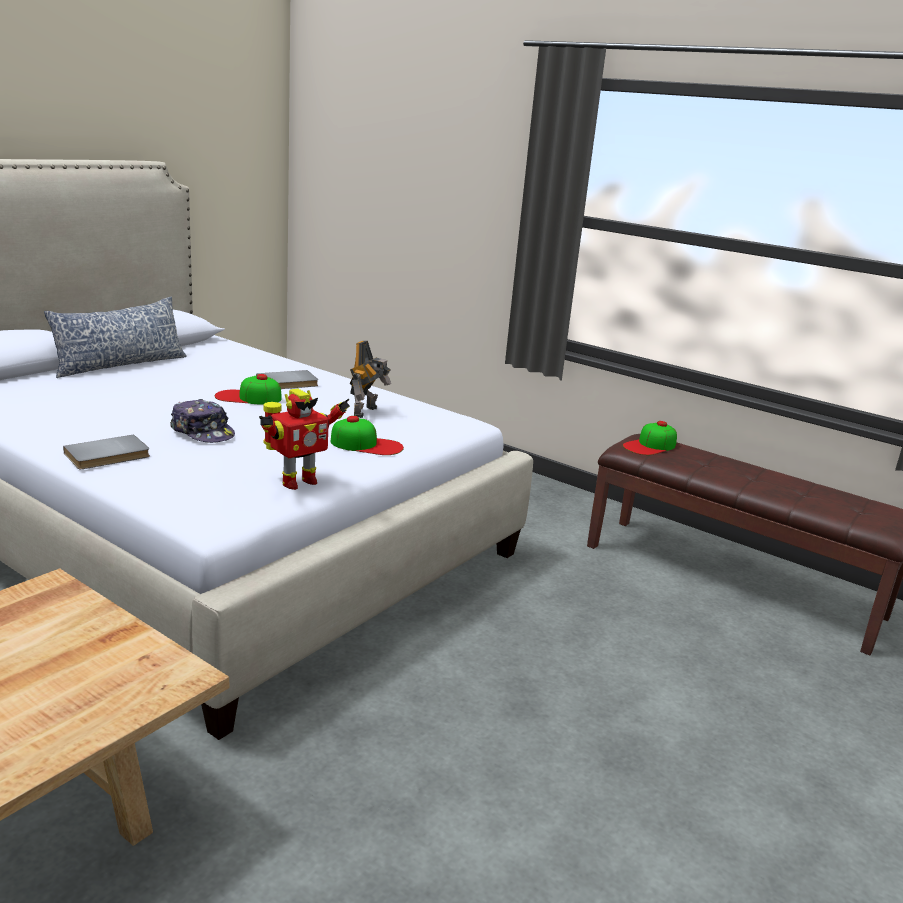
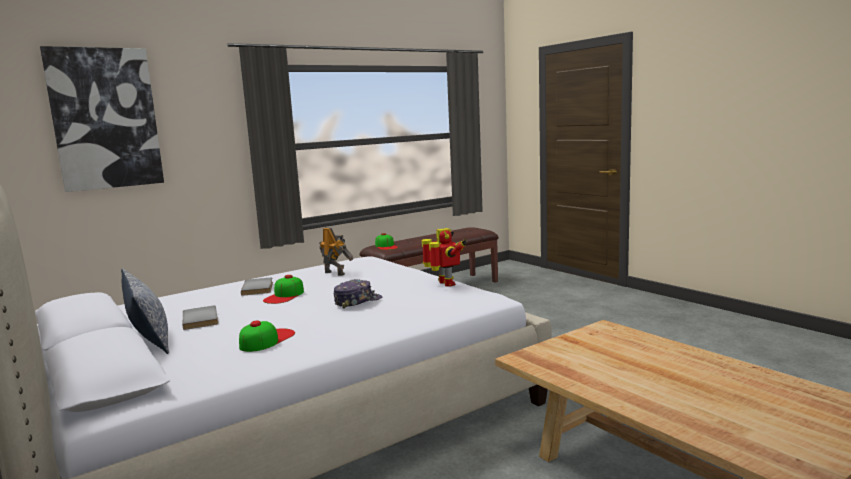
camera: 70 degrees left, 10 degrees down
grey book [63,434,150,469] -> grey book moved to [183,306,218,330]
cap [331,416,404,455] -> cap moved to [239,320,295,352]
none -> picture [40,46,164,192]

